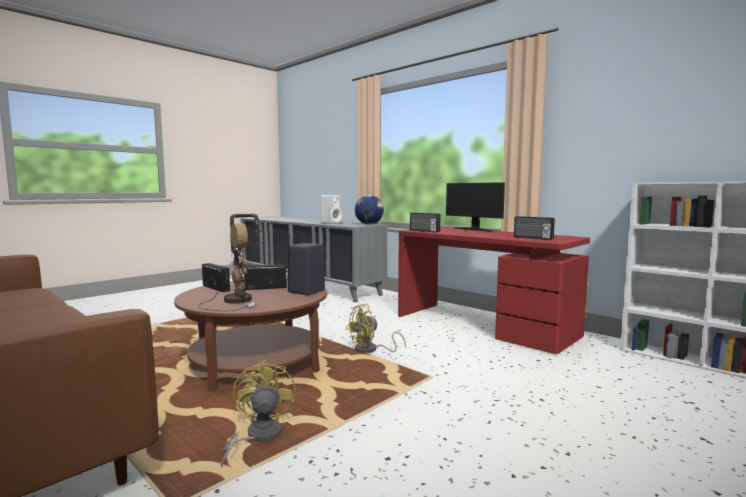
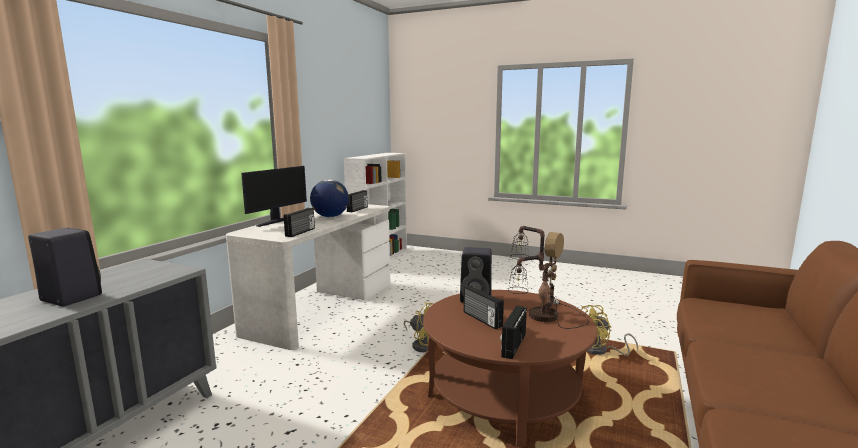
camera: 110 degrees left, 5 degrees up
white speaker [321,195,343,224] -> black speaker [28,228,102,306]
globe [355,195,384,225] -> globe moved to [310,179,349,217]
red desk [398,227,590,354] -> white desk [226,204,390,350]

